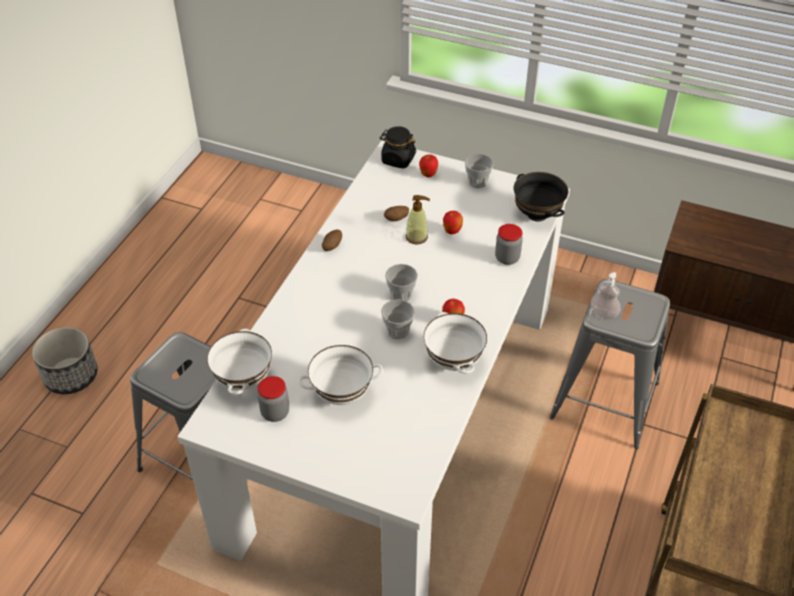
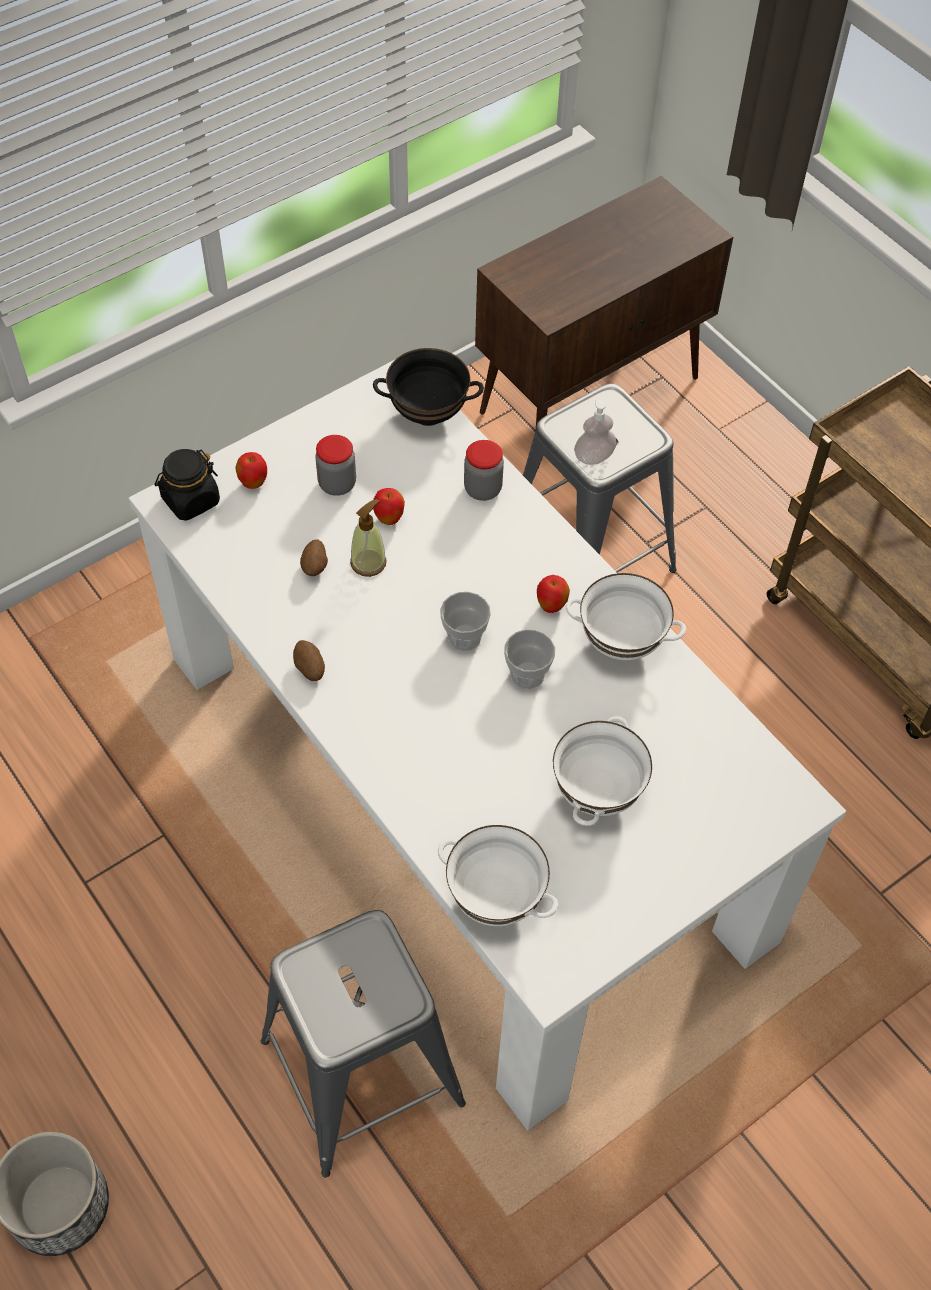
camera: 60 degrees left, 10 degrees up
jar [257,376,289,422] -> jar moved to [315,435,356,496]
cup [465,154,493,188] -> none

